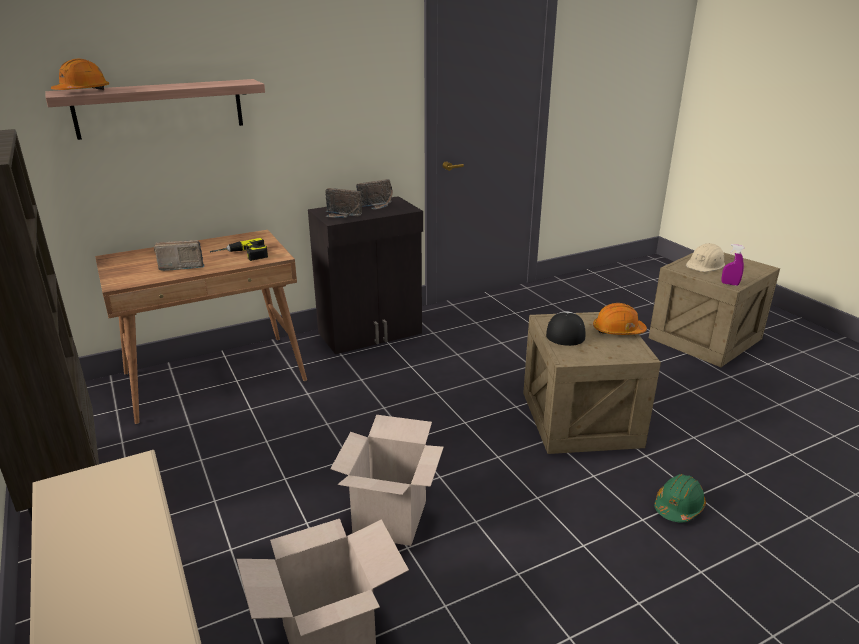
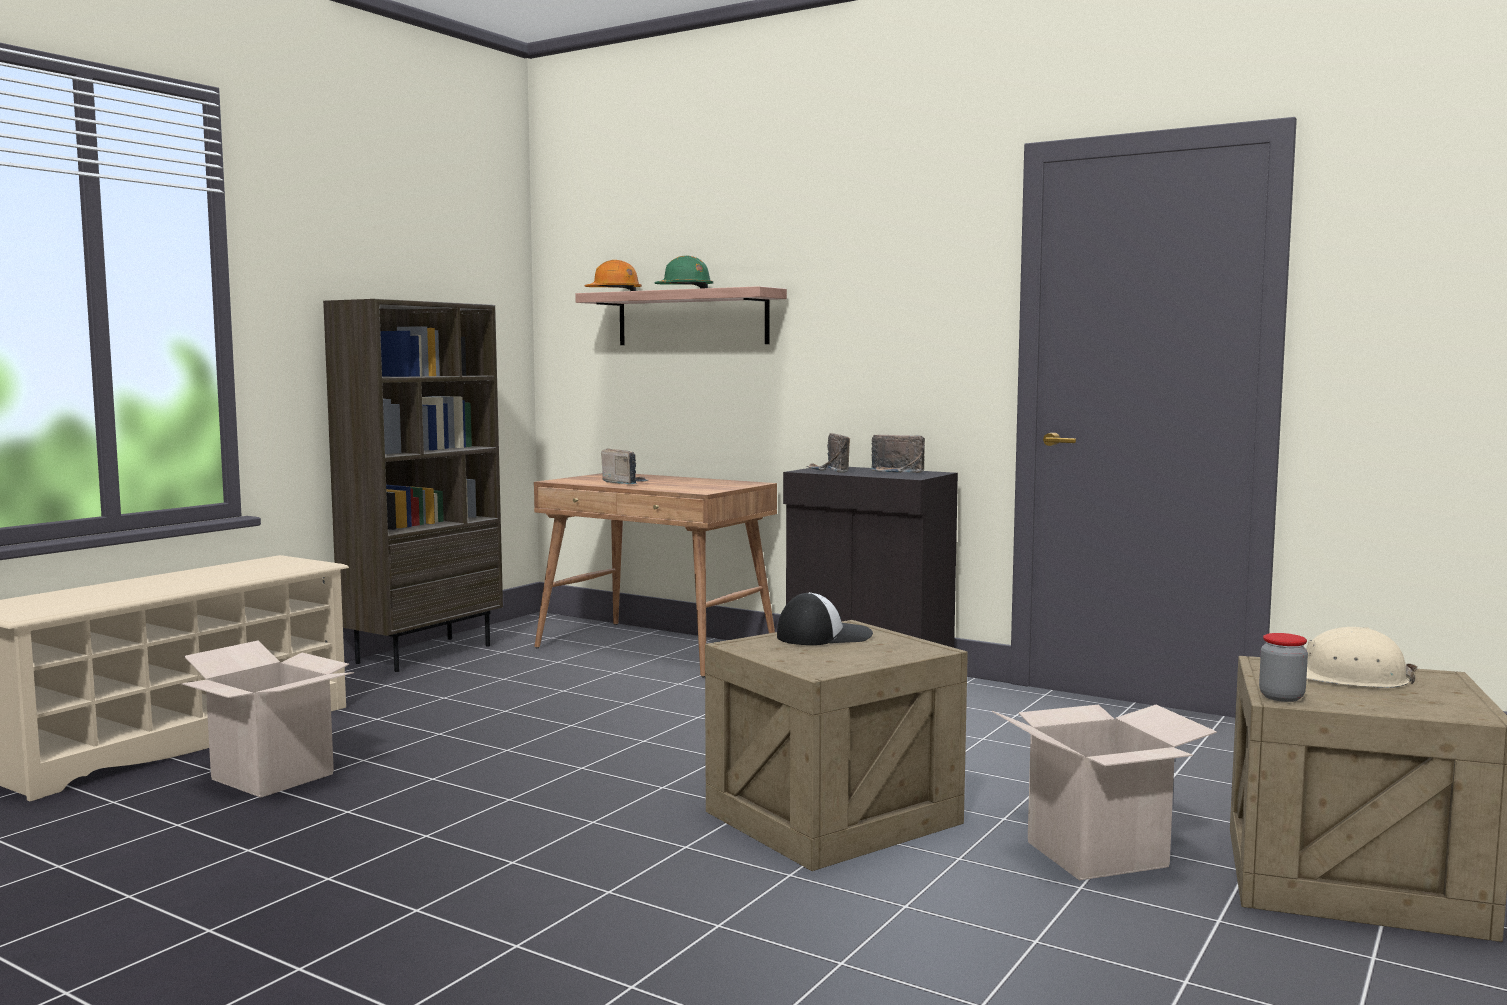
camera: 60 degrees right, 20 degrees down
power drill [210,238,268,261] -> none
cardboard box [330,415,444,546] -> cardboard box moved to [992,705,1217,880]
orange hard hat [593,303,647,335] -> none
green hard hat [654,474,706,523] -> green hard hat moved to [654,256,713,289]
purple spray bottle [722,244,745,286] -> jar [1259,633,1308,702]

